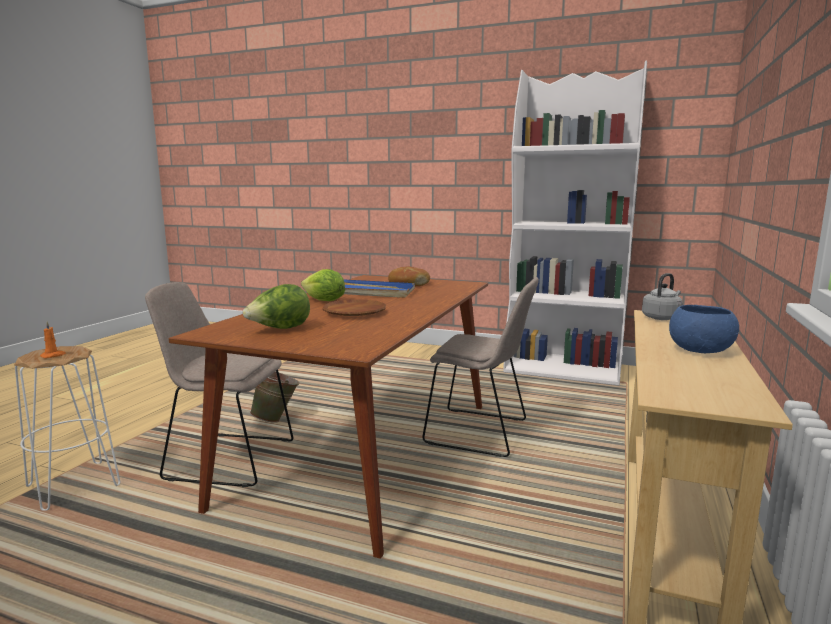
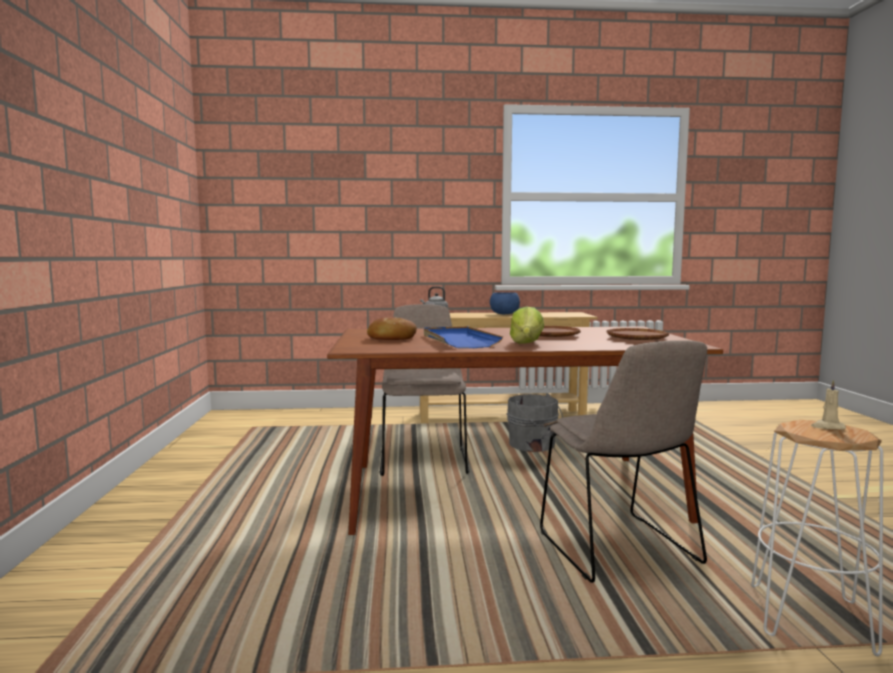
camera: 115 degrees left, 5 degrees down
orange candle [40,321,66,358] -> beige candle [811,380,846,430]
lettuce [243,284,310,329] -> brown plate [606,328,670,340]
green bucket [250,372,299,423] -> none
white bookcase [503,60,647,386] -> none
none -> grey bucket [507,393,563,452]

